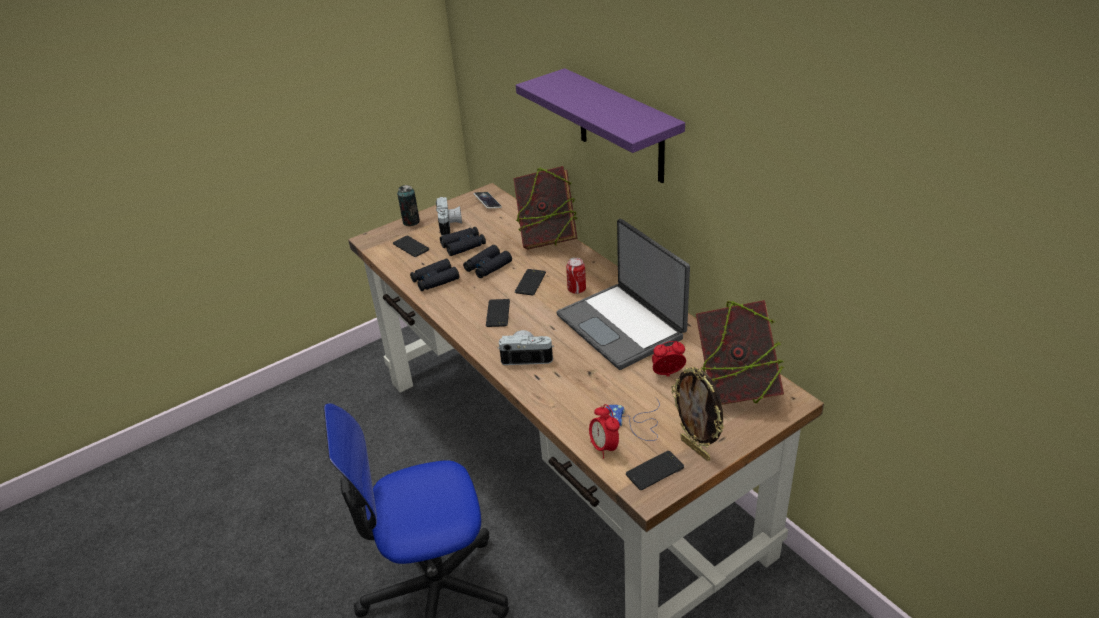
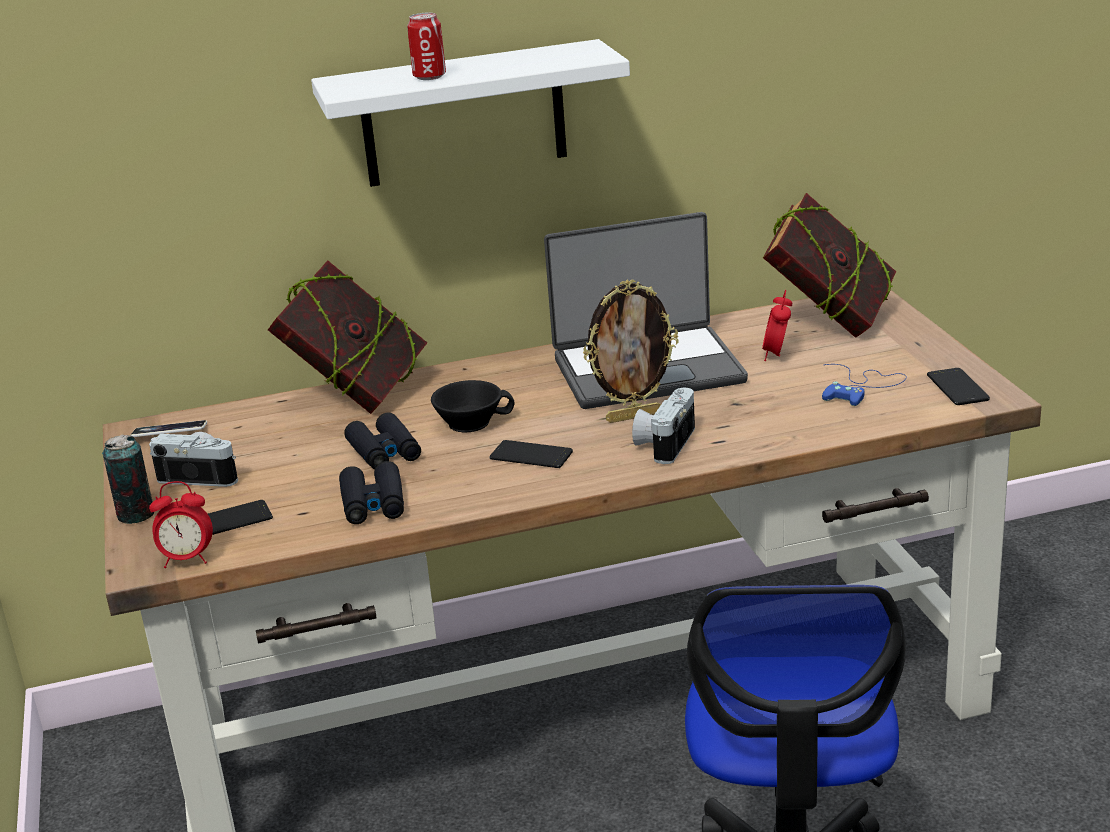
camera: 70 degrees left, 10 degrees down
black binoculars [440,227,486,256] -> none
phone [515,269,546,296] -> black cup [431,380,515,433]
purple shelf [516,68,685,183] -> white shelf [311,39,630,187]
can [566,258,586,294] -> can moved to [407,13,446,80]
alarm clock [589,404,620,459] -> alarm clock moved to [149,481,213,568]
picture frame [671,367,724,461] -> picture frame moved to [583,280,679,423]

